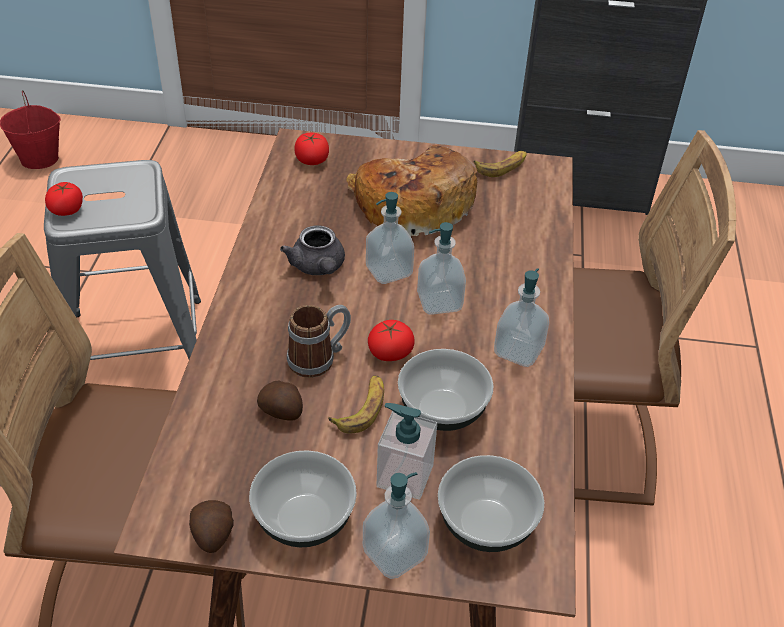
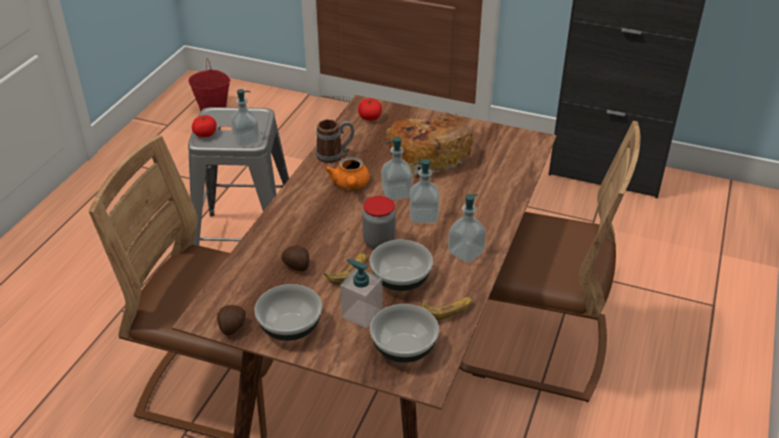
camera: 15 degrees right, 5 degrees down
grey teapot [280,225,345,275] -> orange teapot [324,156,370,189]
mug [287,305,351,378] -> mug moved to [316,119,354,163]
soap dispenser [363,472,430,579] -> soap dispenser moved to [230,89,260,146]
tomato [368,320,415,361] -> jar [362,196,396,249]
banana [474,151,527,177] -> banana moved to [421,297,473,320]

